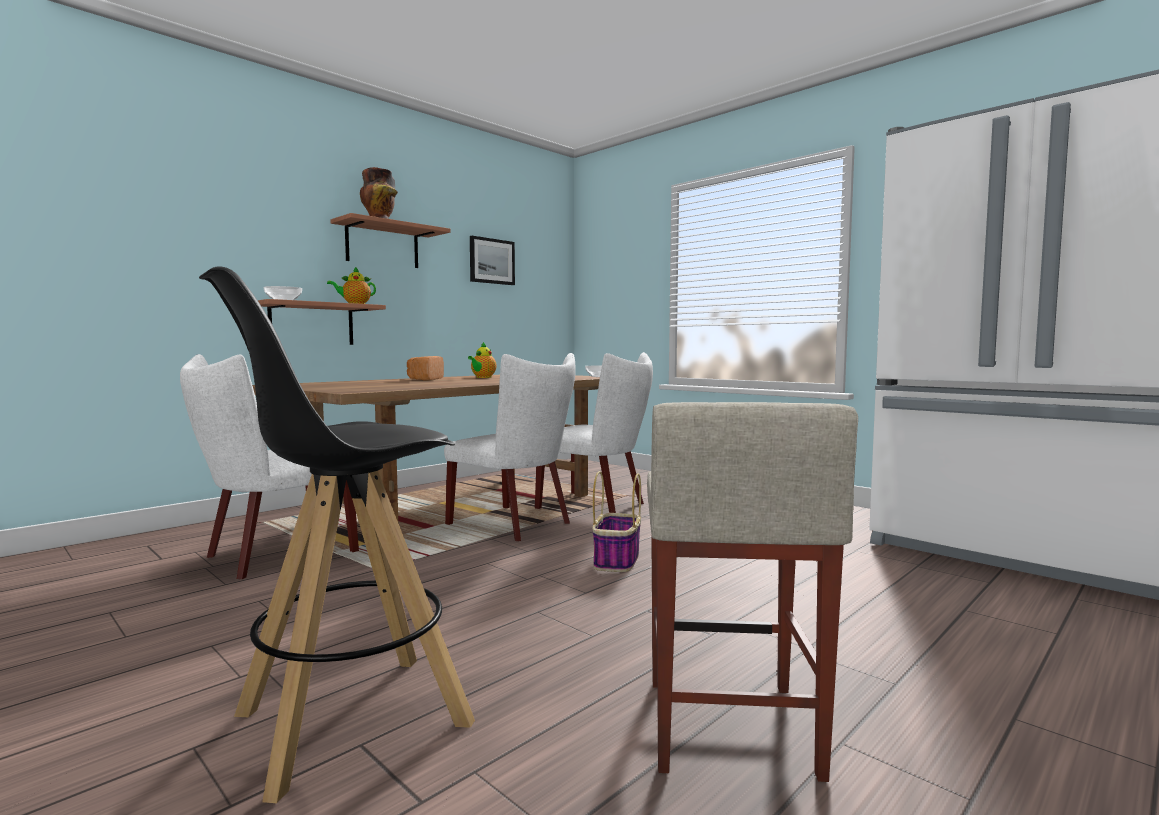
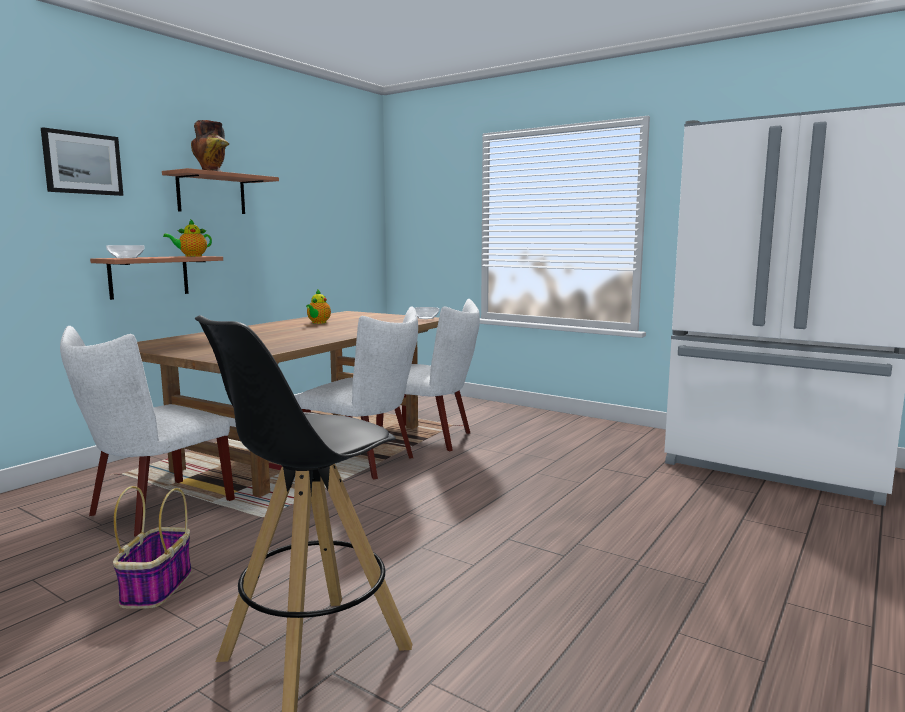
camera: 10 degrees left, 5 degrees up
bread [407,356,444,381] -> none
picture [470,236,515,285] -> picture moved to [41,127,124,196]
basket [592,471,641,572] -> basket moved to [113,486,192,609]
beige stool [647,402,858,782] -> none

